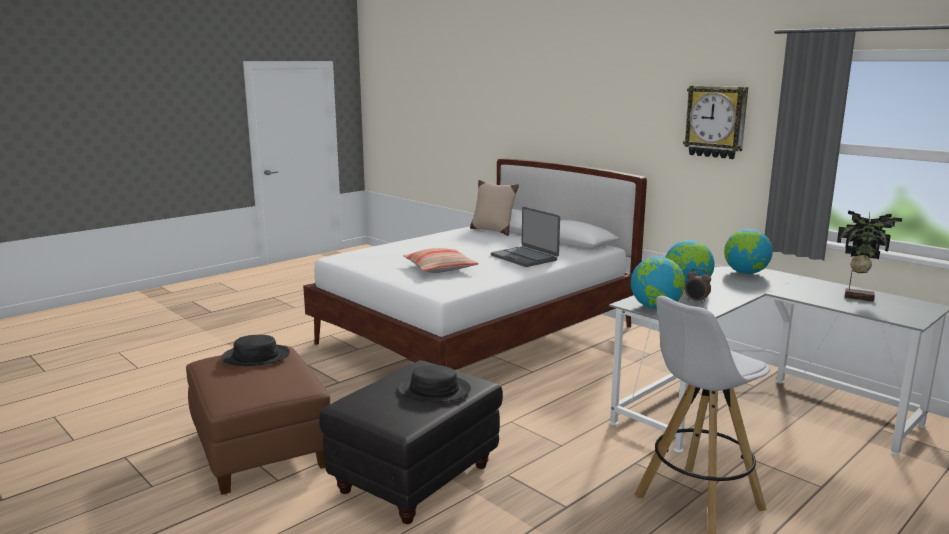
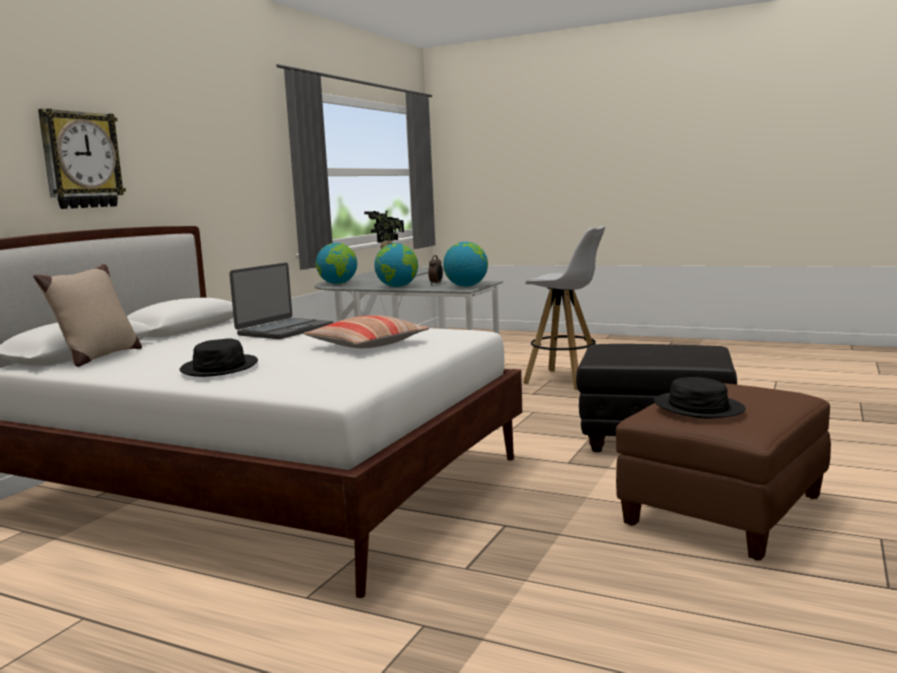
camera: 110 degrees left, 5 degrees down
black hat [398,365,471,402] -> black hat moved to [180,338,258,377]
wall clock [683,86,748,159] -> wall clock moved to [38,108,126,209]

